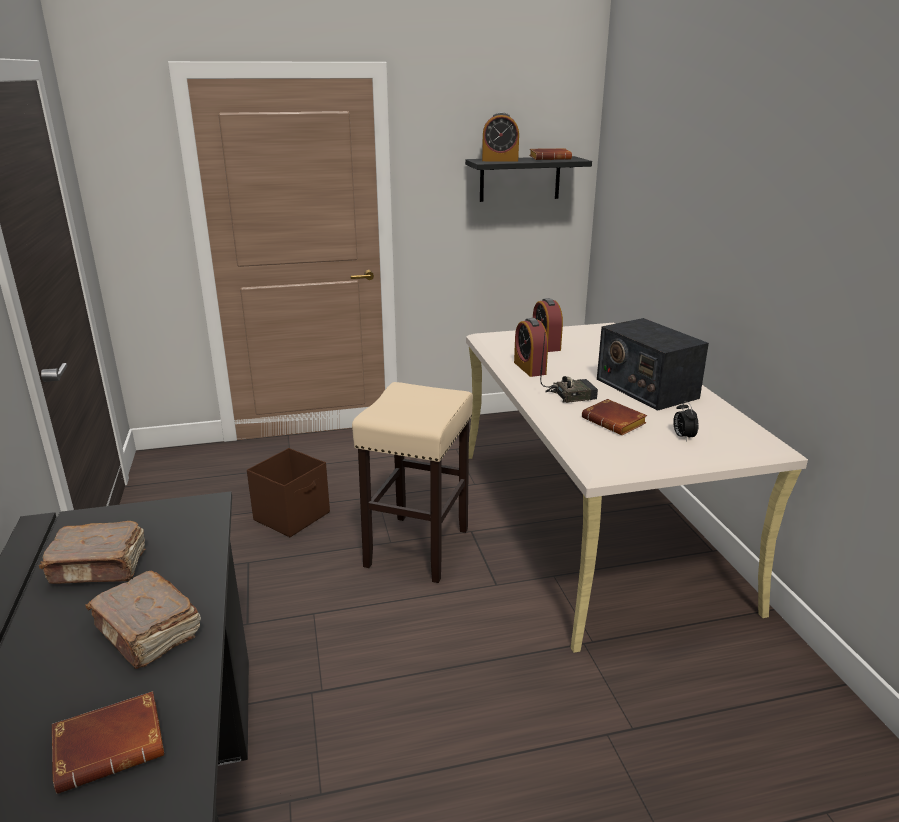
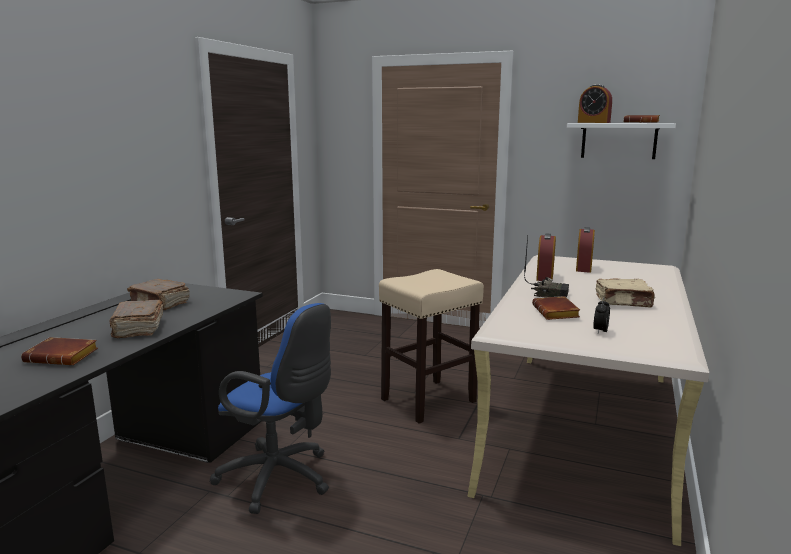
camera: 35 degrees right, 10 degrees down
brown storage box [247,448,330,537] -> none
black shelf [465,156,592,202] -> white shelf [567,123,676,159]
radio [597,318,709,411] -> beige book [595,278,656,307]
none -> blue office chair [210,303,331,514]

